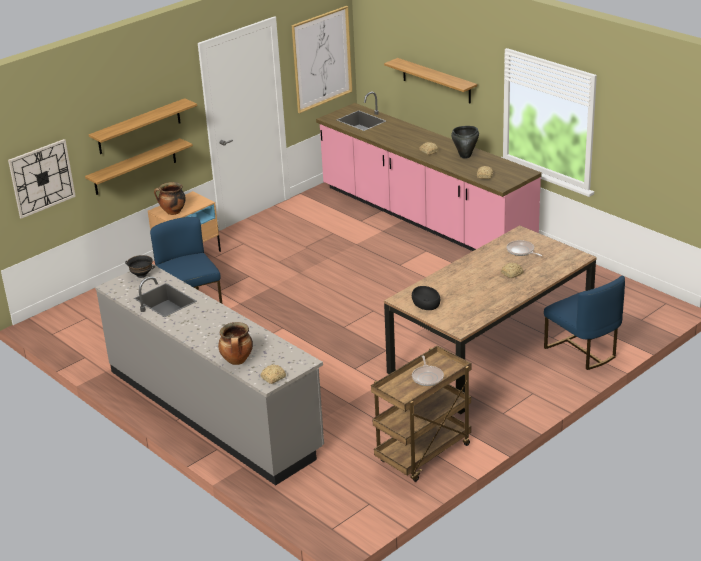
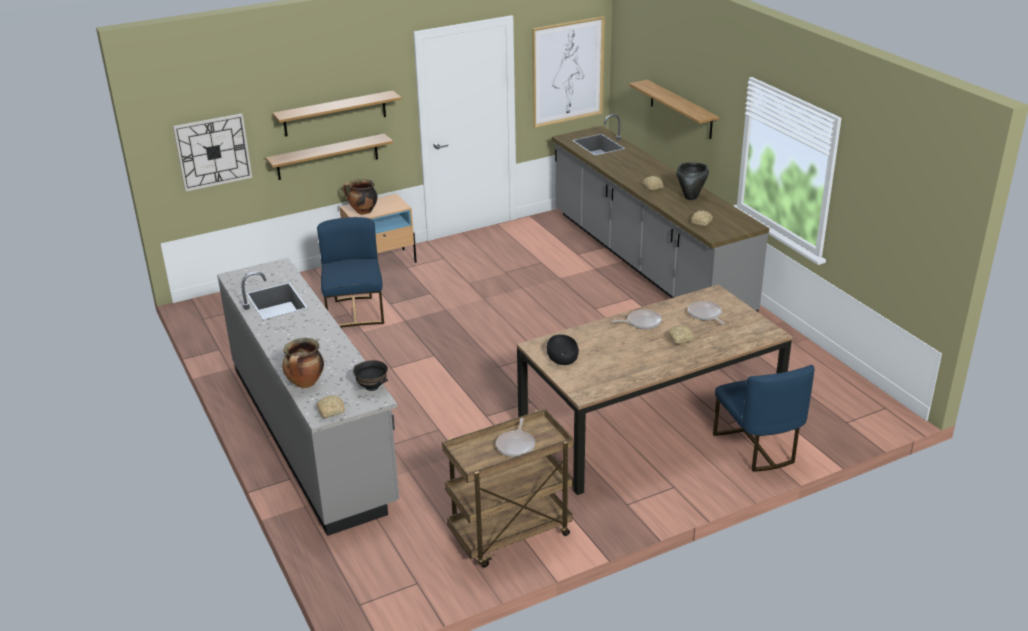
camera: 15 degrees right, 0 degrees up
black bowl [125,255,155,278] -> black bowl moved to [353,360,388,391]
pink counter [316,92,542,251] -> grey counter [552,114,769,312]
none -> frying pan [612,310,662,329]

